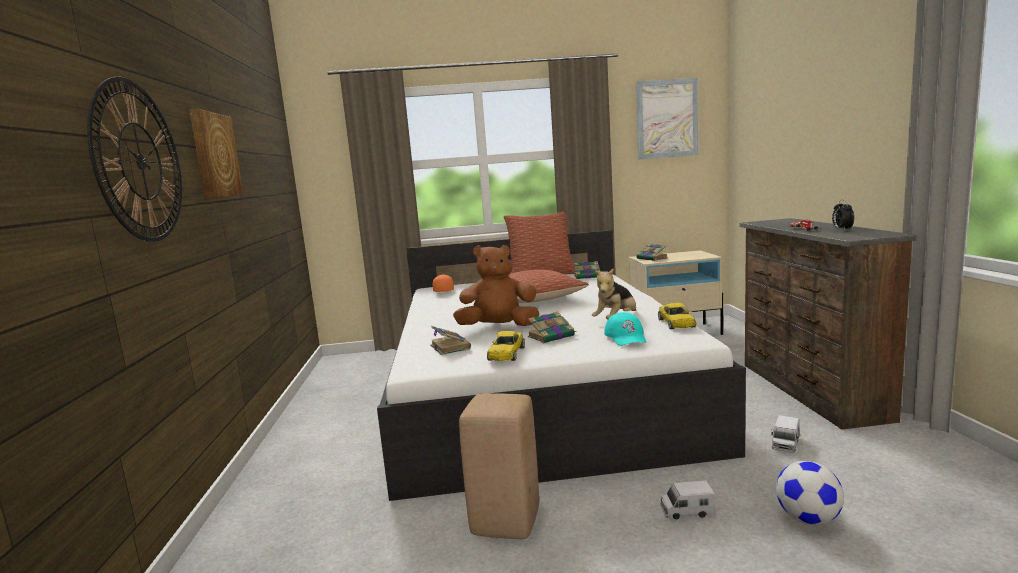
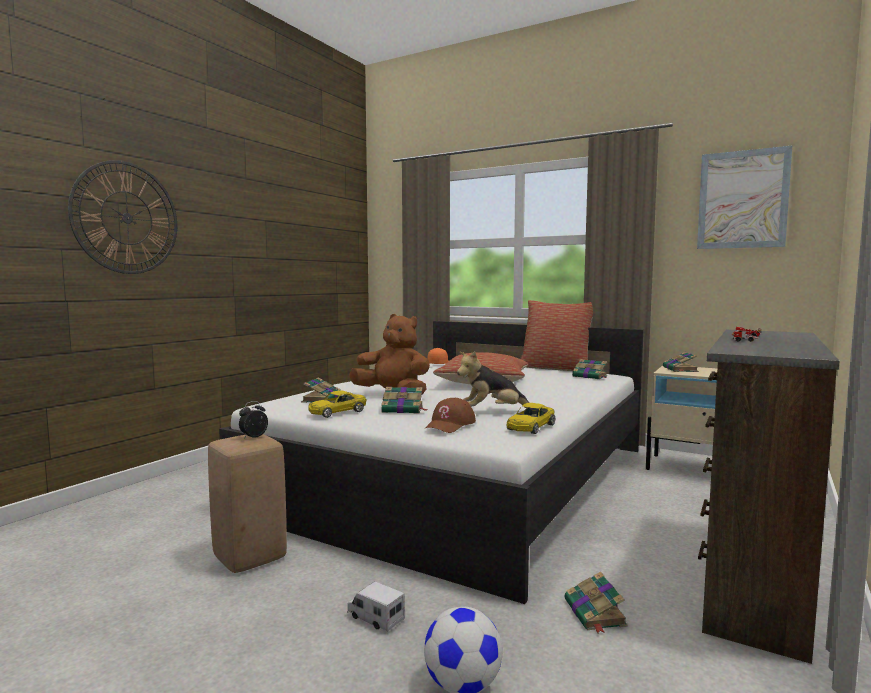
camera: 35 degrees right, 5 degrees down
picture [189,109,244,199] -> none
turquoise cap [604,312,647,346] -> brown cap [424,398,476,433]
toy truck [771,415,800,453] -> book [565,571,628,633]
alarm clock [832,200,854,231] -> alarm clock moved to [239,401,268,439]

